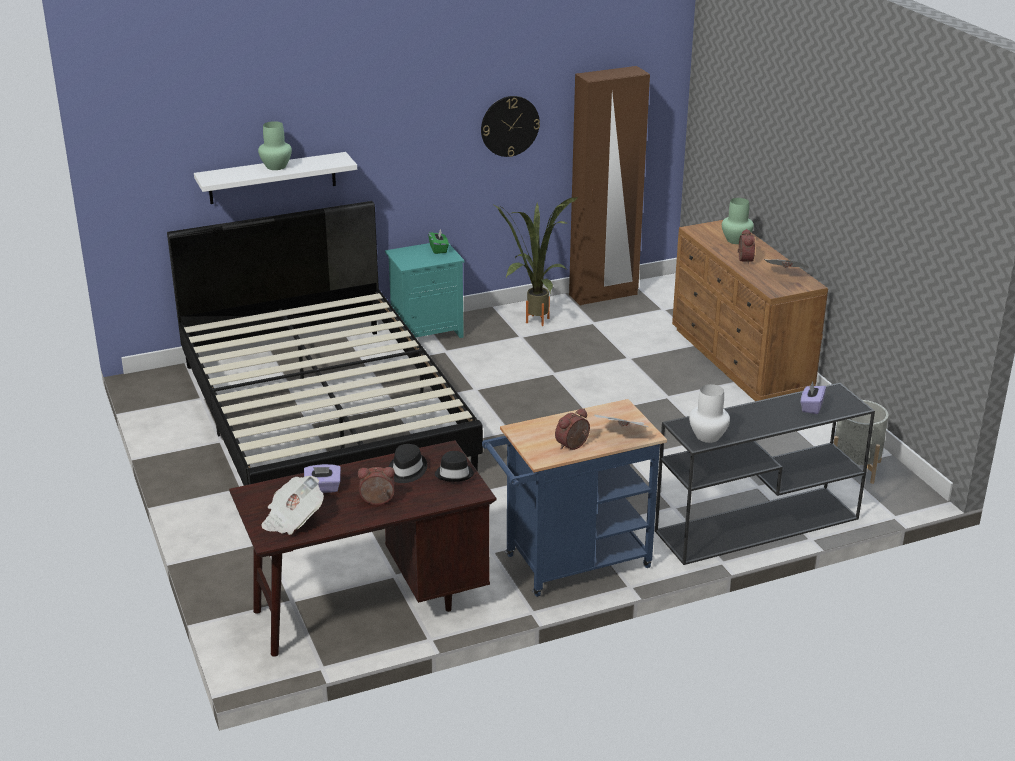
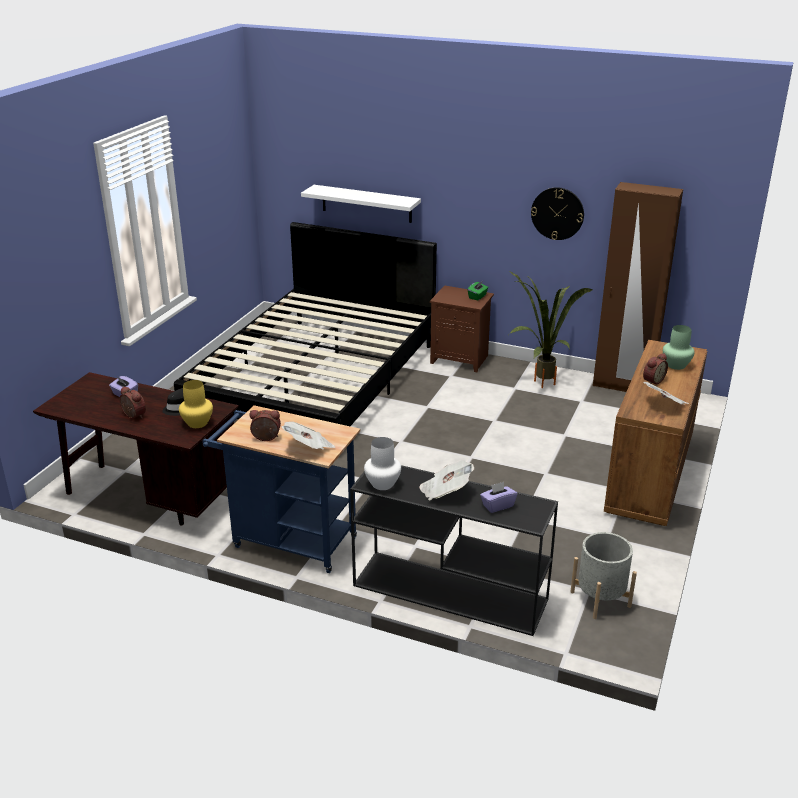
camera: 45 degrees right, 0 degrees up
green vase [258,121,292,170] -> none
newspaper [261,476,324,535] -> newspaper moved to [419,460,474,501]
turquoise nightstand [385,243,465,338] -> brown nightstand [430,285,494,372]
black hat [435,451,474,482] -> yellow vase [179,380,213,428]

